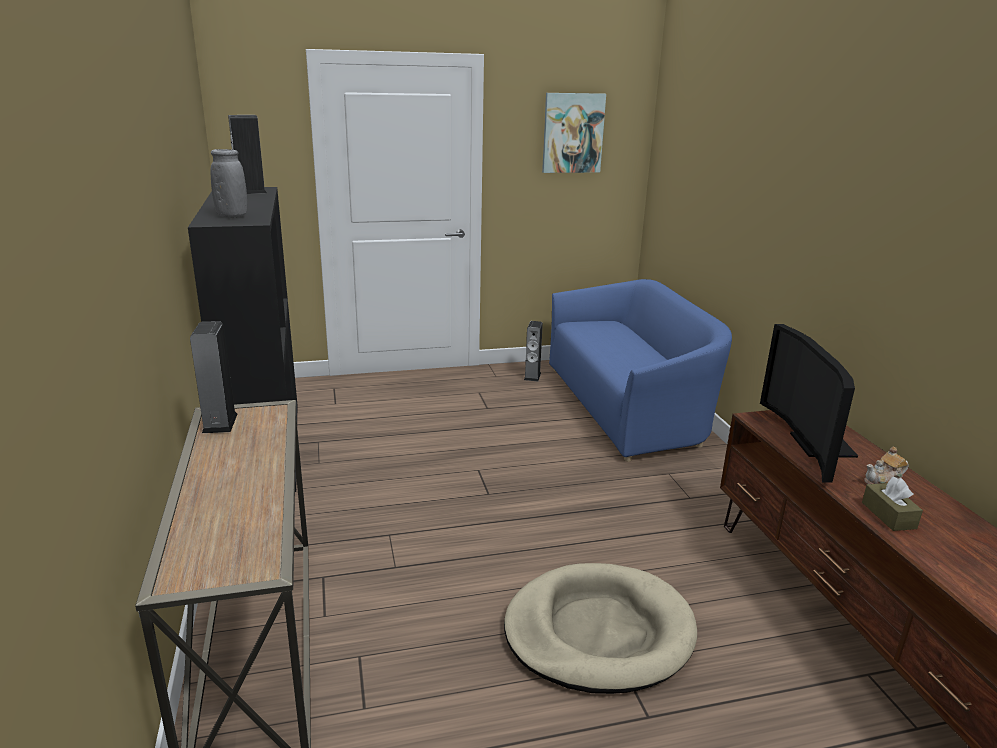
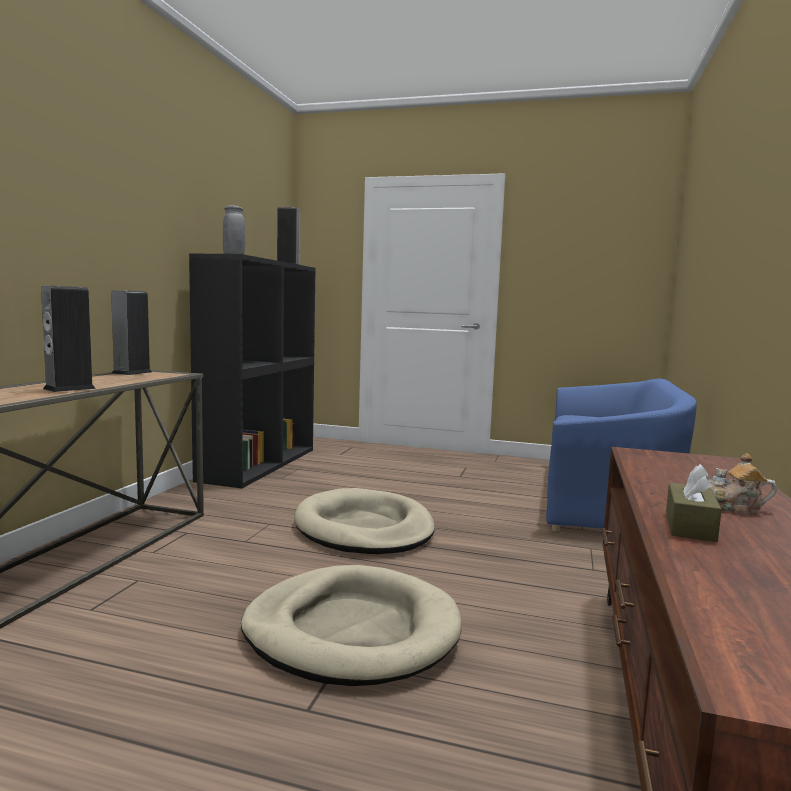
camera: 30 degrees right, 15 degrees down
speaker [524,321,543,381] -> speaker moved to [41,286,96,392]
picture [542,93,606,173] -> none
television [760,324,858,483] -> none
none -> beige dog bed [294,488,435,554]

